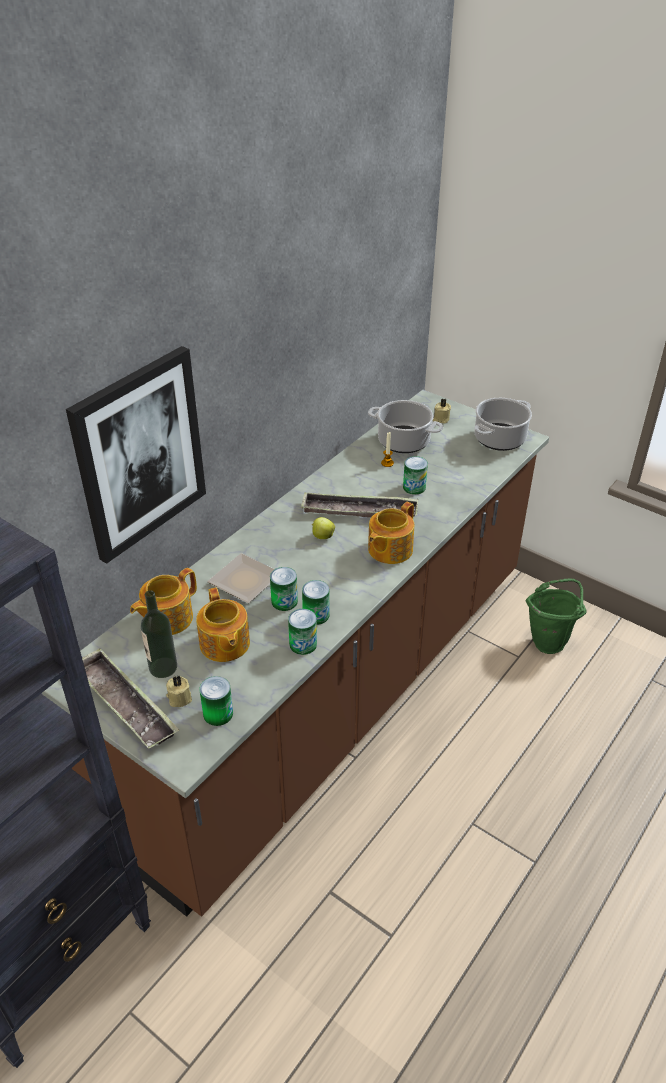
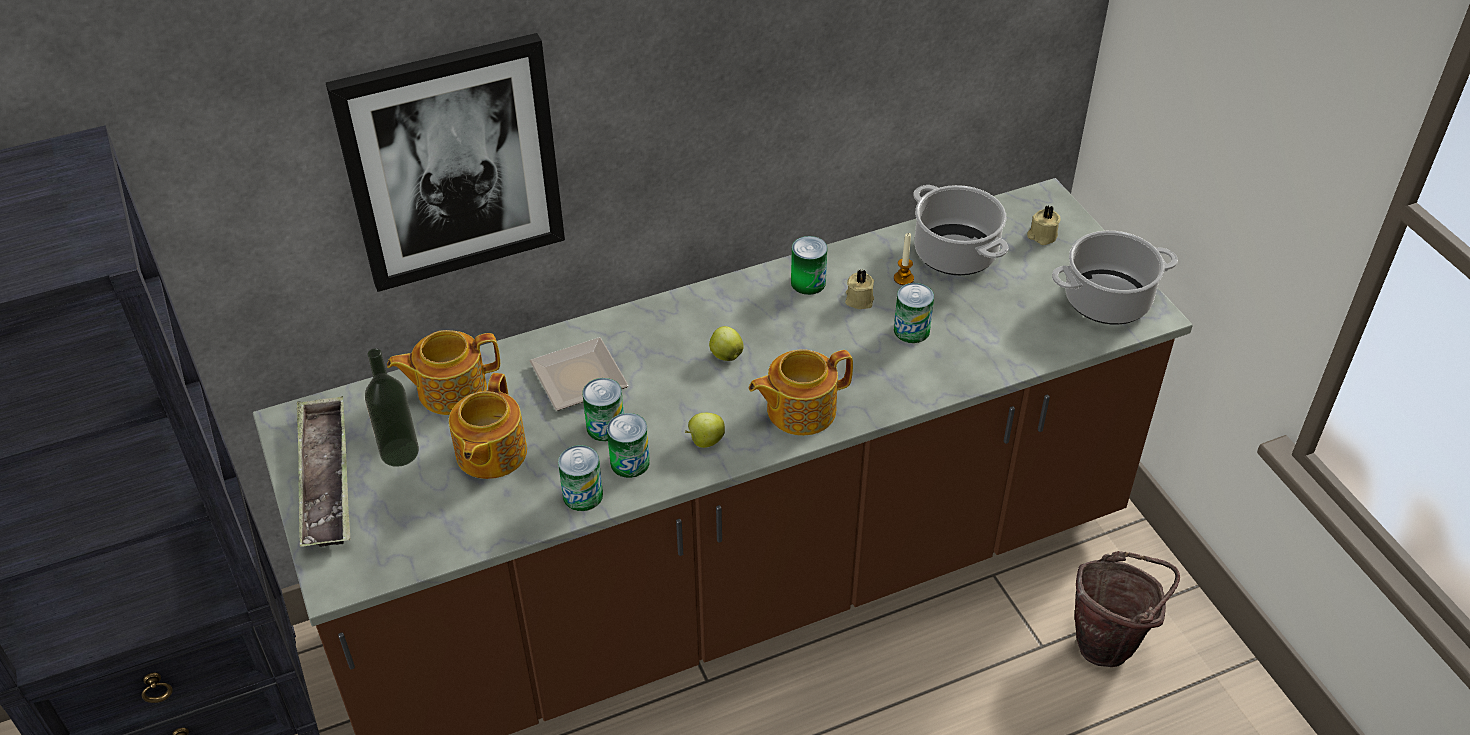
camera: 30 degrees right, 5 degrees up
beige candle [166,676,192,707] -> beige candle moved to [845,270,874,309]
can [200,676,233,726] -> can moved to [791,236,828,295]
tray [301,492,418,518] -> none
green bucket [526,578,587,654] -> brown bucket [1075,551,1180,667]
none -> apple [685,413,725,448]

